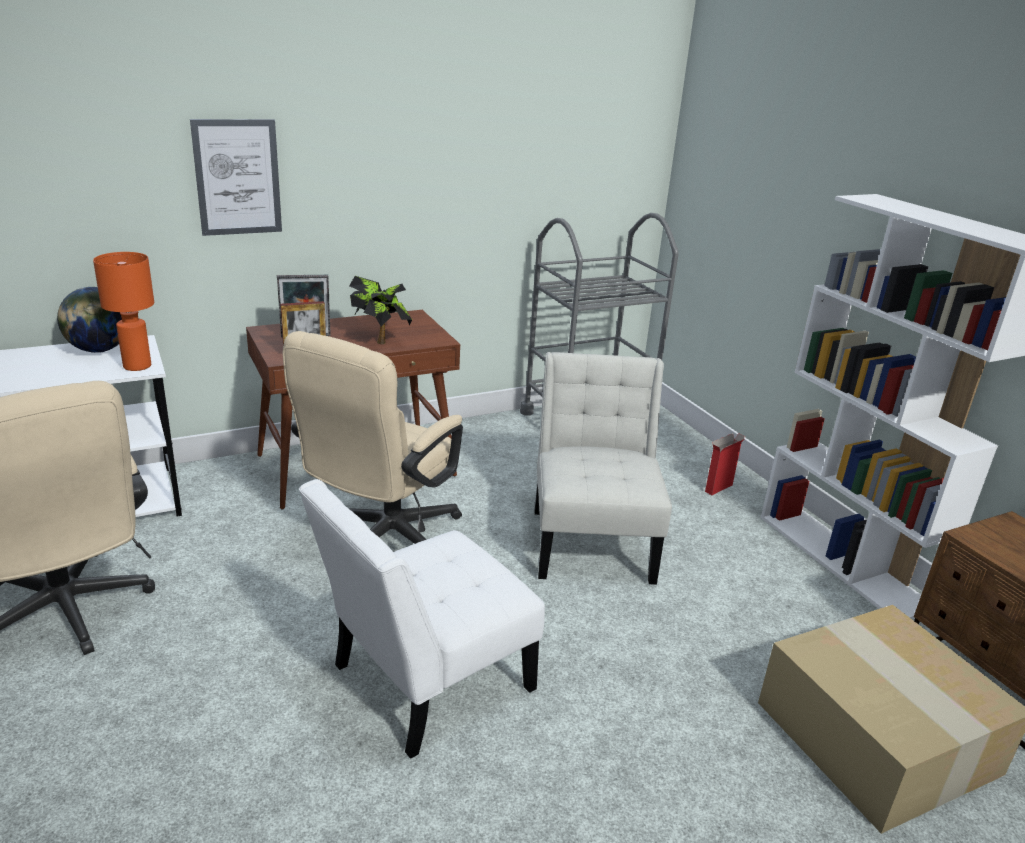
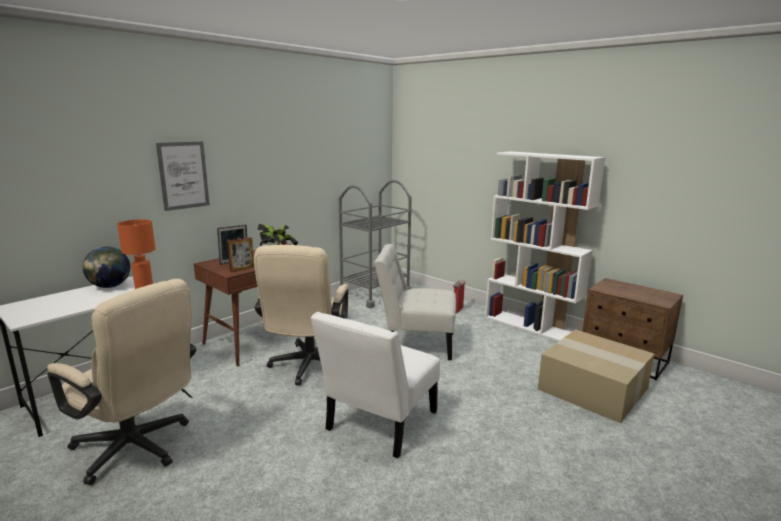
camera: 20 degrees left, 10 degrees down
white chair [535,352,672,585] -> white chair turned 60 degrees counterclockwise [374,244,456,360]

